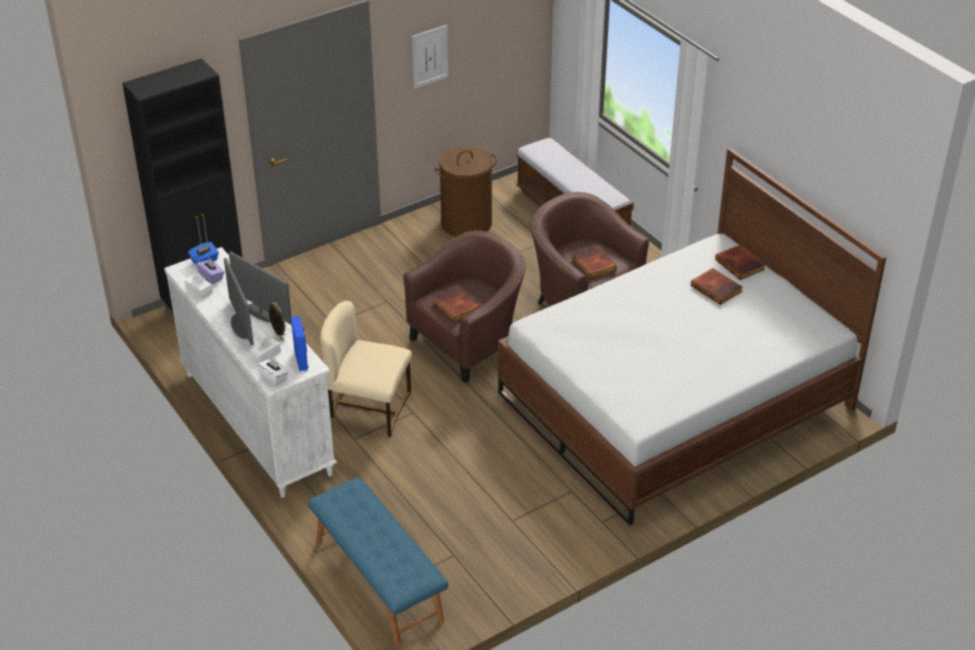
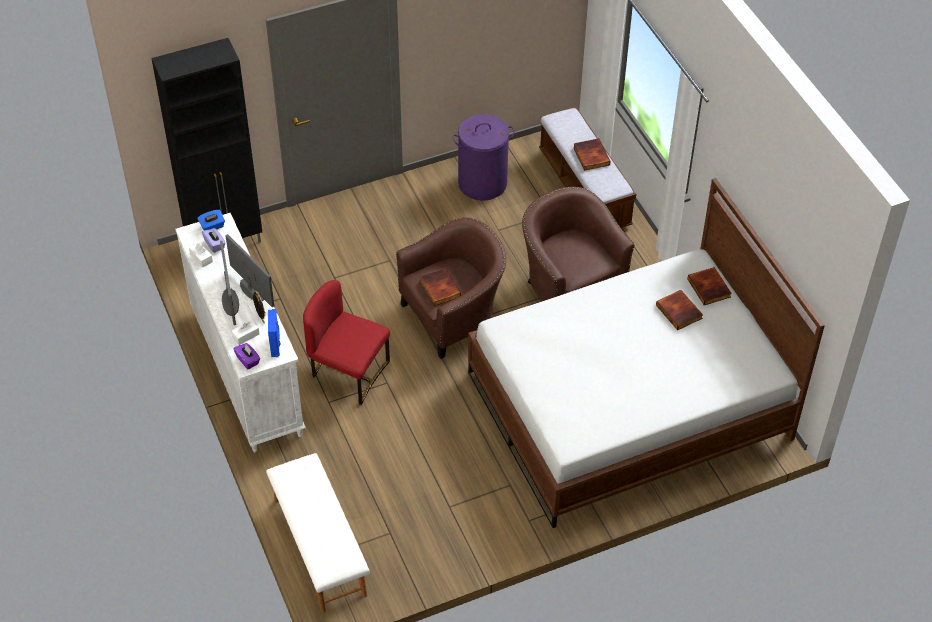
camera: 10 degrees right, 10 degrees up
white tissue box [257,357,289,386] -> purple tissue box [233,343,260,370]
blue bench [307,477,448,646] -> white bench [266,453,370,613]
beige chair [320,301,412,437] -> red chair [303,280,390,405]
picture [412,25,448,89] -> none
brown laundry basket [434,146,497,237] -> purple laundry basket [452,114,514,201]
book [571,245,617,279] -> book moved to [573,138,610,171]

